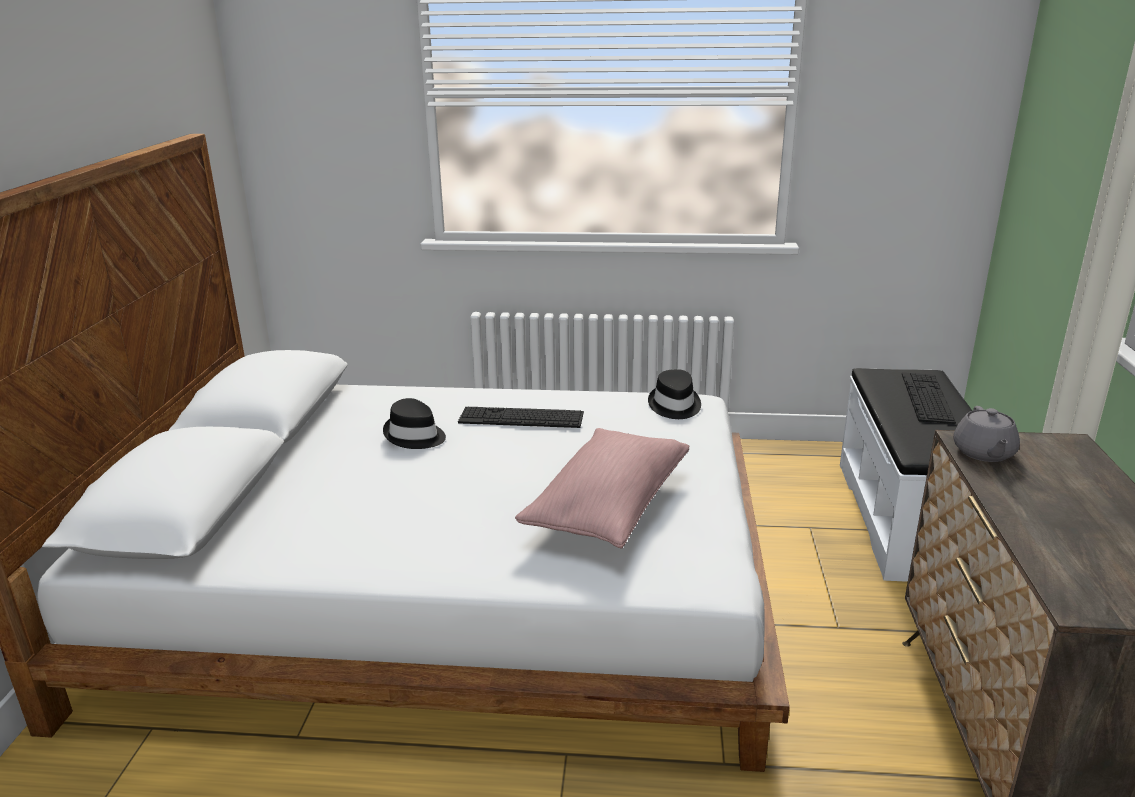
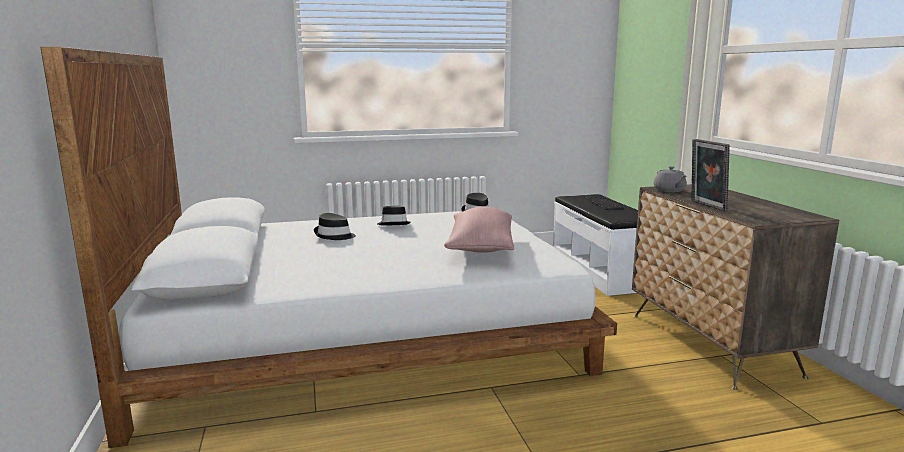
camera: 20 degrees left, 10 degrees down
keyboard [458,407,584,428] -> black hat [377,205,411,226]
none -> picture frame [691,139,730,211]

